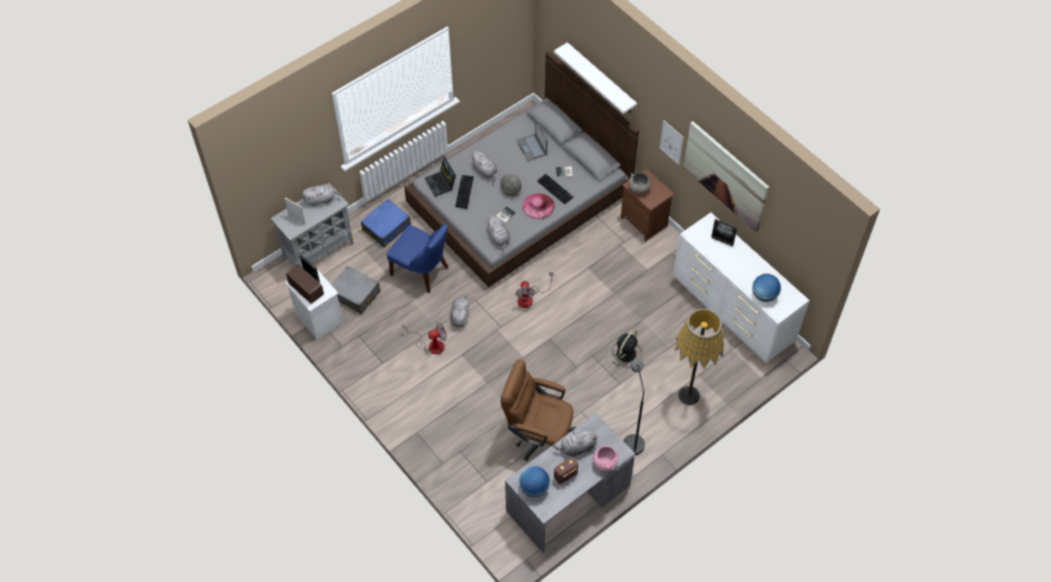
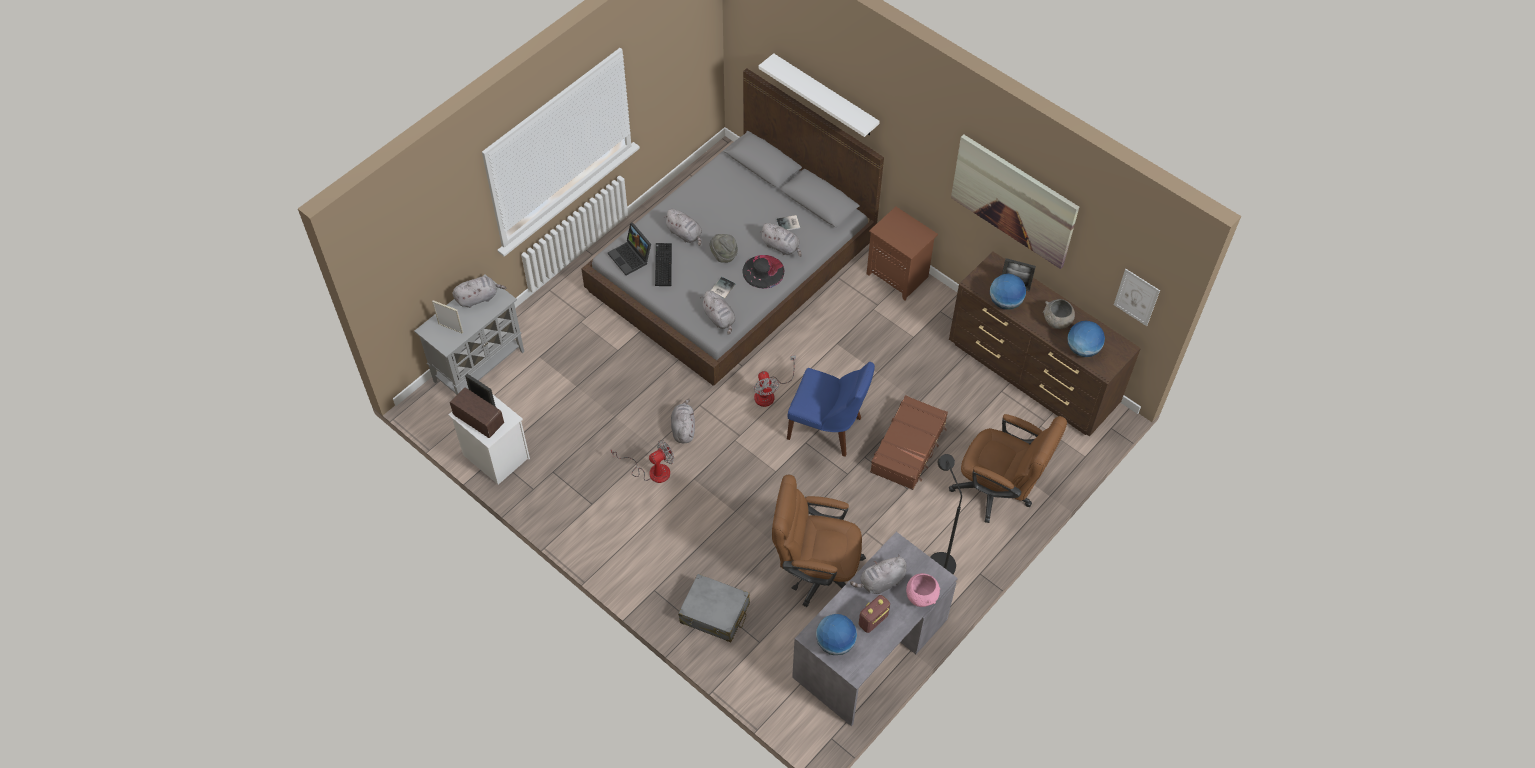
camera: 10 degrees left, 0 degrees up
grey suitcase [332,266,381,314] -> grey suitcase moved to [678,574,750,642]
blue suitcase [361,199,411,247] -> none
blue chair [387,223,448,293] -> blue chair moved to [787,361,875,457]
laptop [516,120,547,161] -> none
pink hat [523,193,554,219] -> black hat [742,255,784,289]
keyboard [537,174,573,204] -> grey plush toy [760,223,802,257]
black fan [612,330,642,368] -> brown suitcase [870,395,948,490]
grey bowl [628,173,651,194] -> grey bowl moved to [1043,299,1075,329]
picture [660,120,684,165] -> picture moved to [1114,269,1160,326]
white dresser [673,213,810,363] -> brown dresser [949,252,1141,436]
floor lamp [674,309,724,405] -> brown office chair [949,414,1067,523]
none -> globe [990,274,1026,310]

